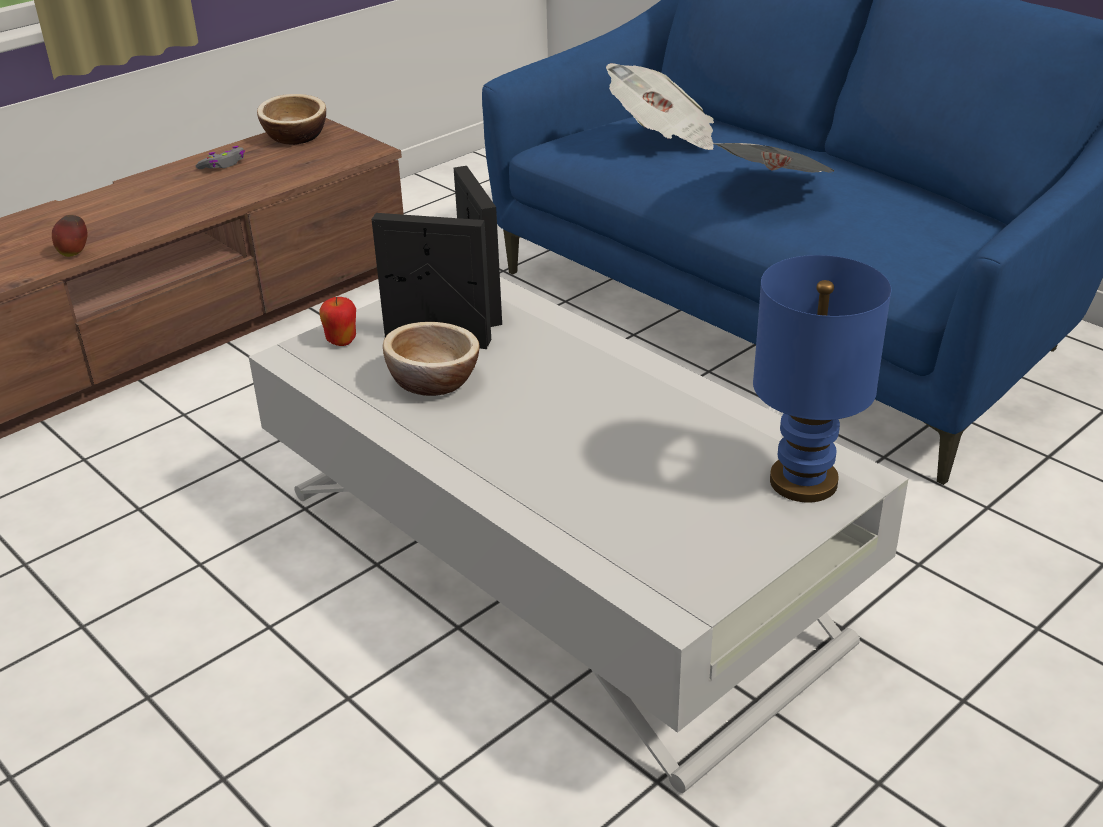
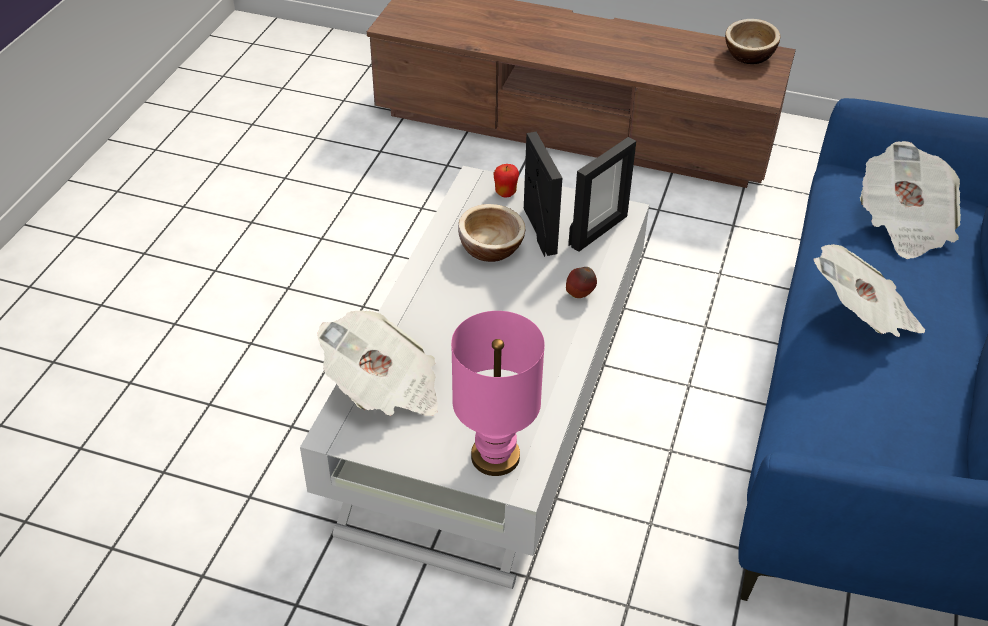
camera: 60 degrees right, 10 degrees up
apple [52,215,88,257] -> apple moved to [566,267,597,298]
grey game controller [196,146,245,169] -> none
blue table lamp [753,255,891,503] -> pink table lamp [451,311,545,476]
none -> newspaper [317,311,438,416]

